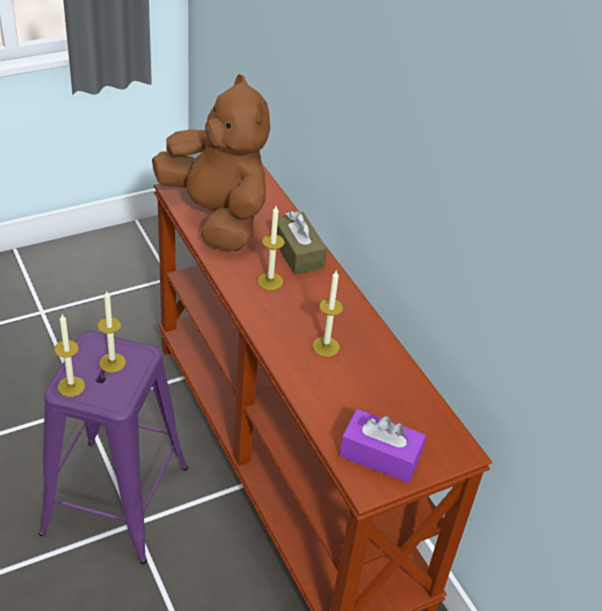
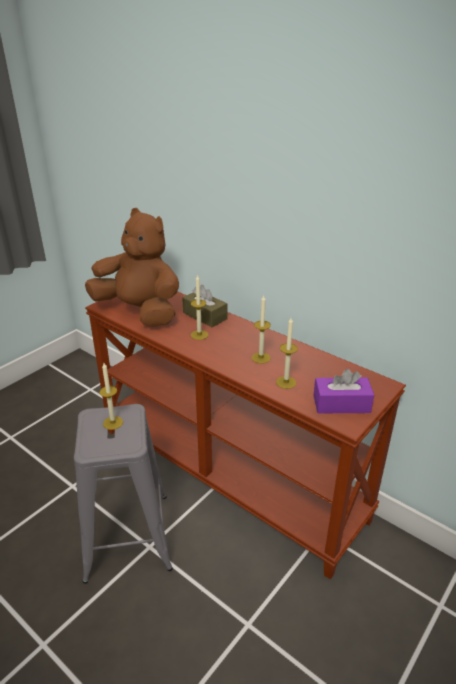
camera: 20 degrees left, 10 degrees down
purple stool [39,331,188,564] -> grey stool [74,404,173,584]
candle [54,314,85,397] -> candle moved to [276,318,298,389]

